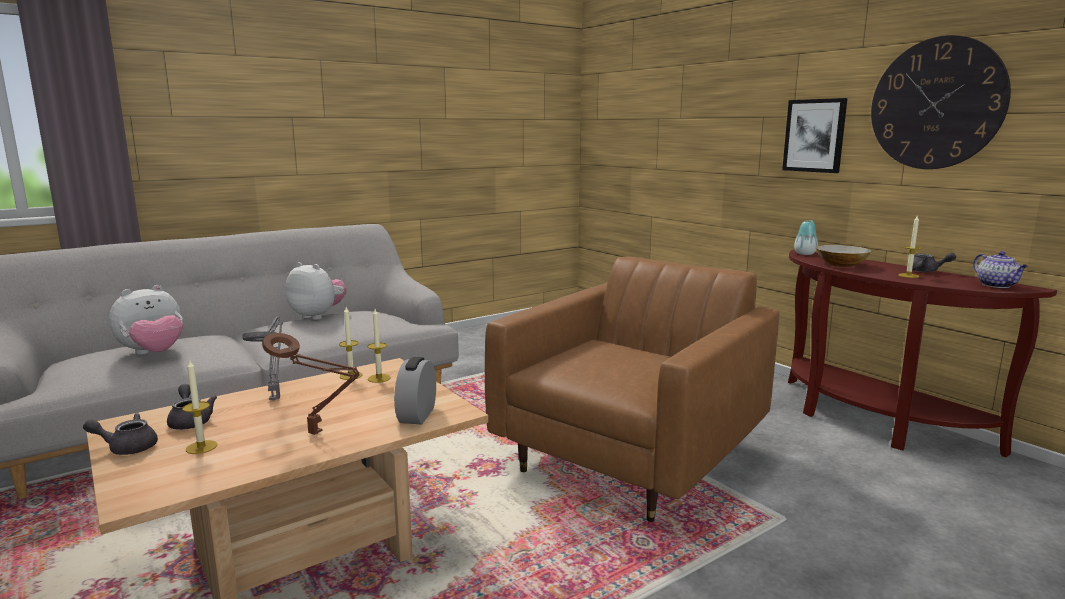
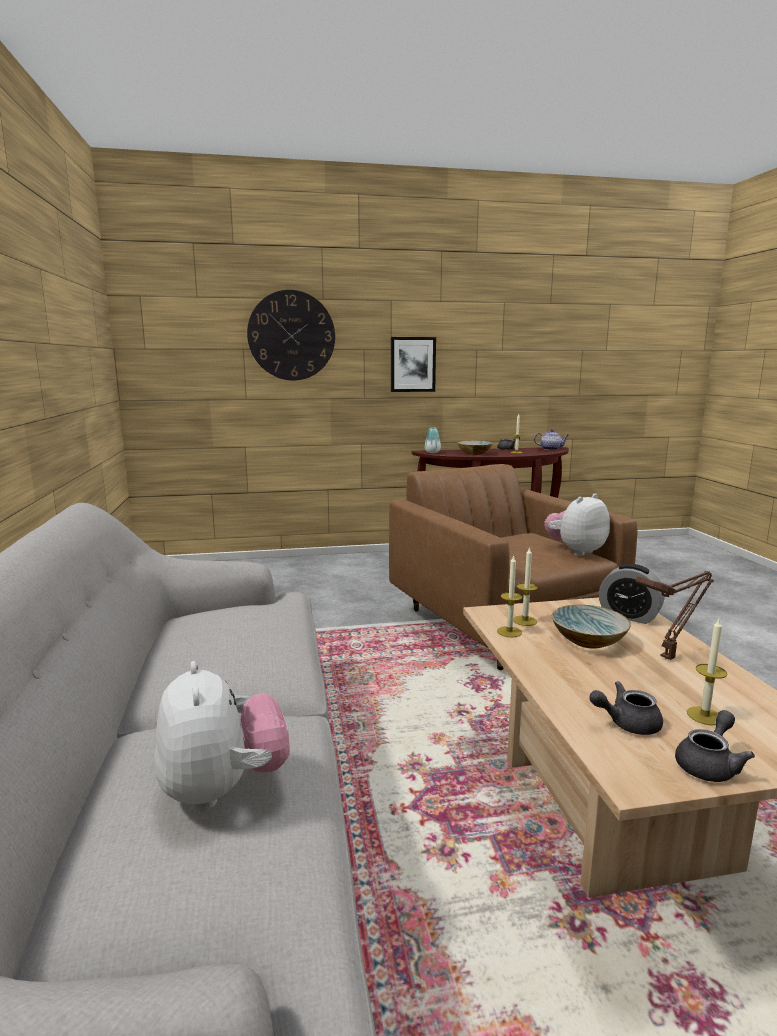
camera: 65 degrees left, 0 degrees up
grey teapot [83,413,158,455] -> grey teapot turned 150 degrees counterclockwise [675,710,755,782]
grey table lamp [242,317,283,400] -> none
plush toy [285,262,346,320] -> plush toy moved to [544,493,610,556]
wall clock [871,35,1011,169] -> wall clock moved to [247,290,335,380]
none -> bowl [551,605,631,649]

